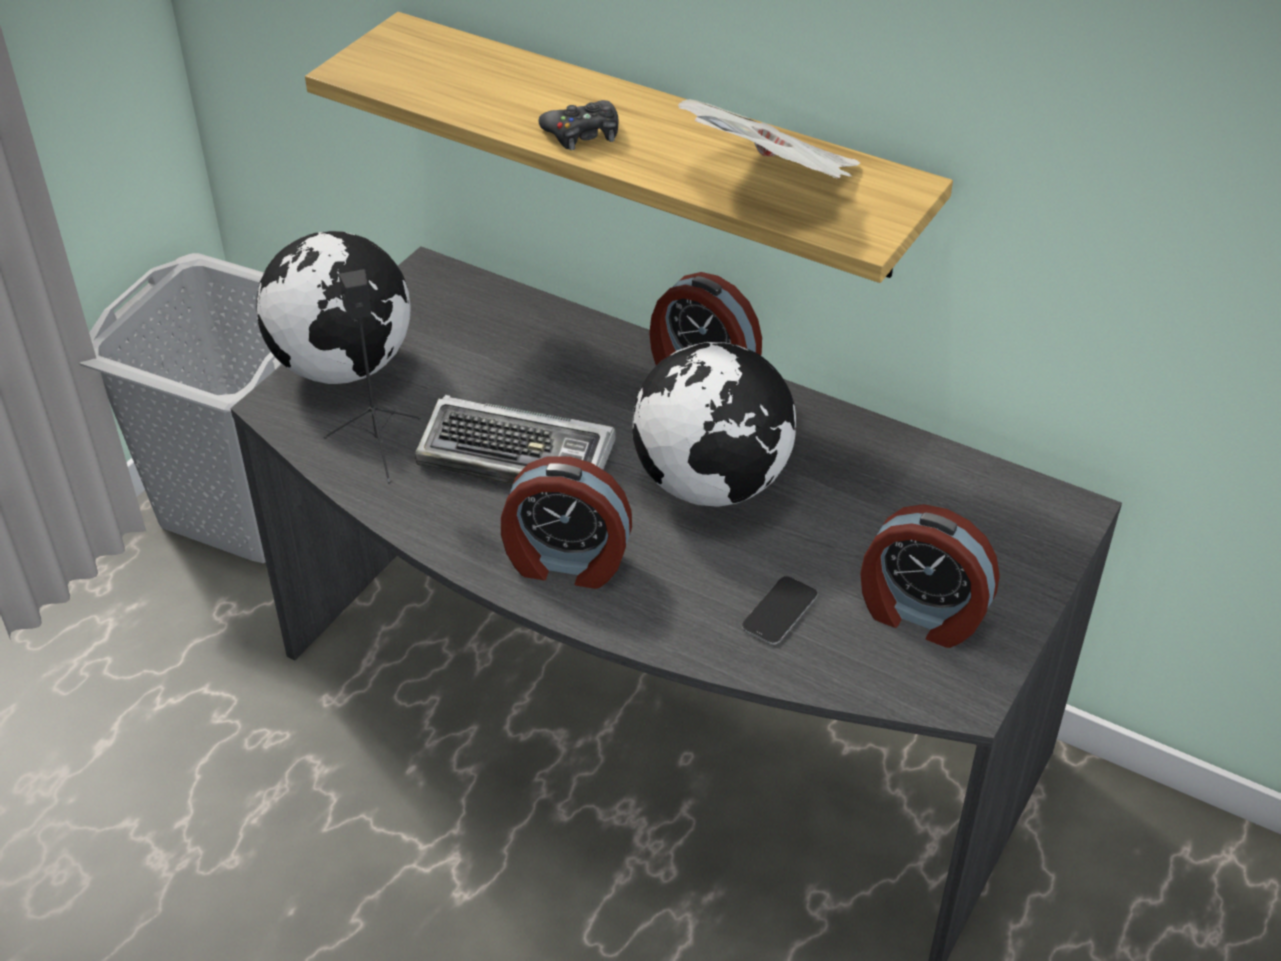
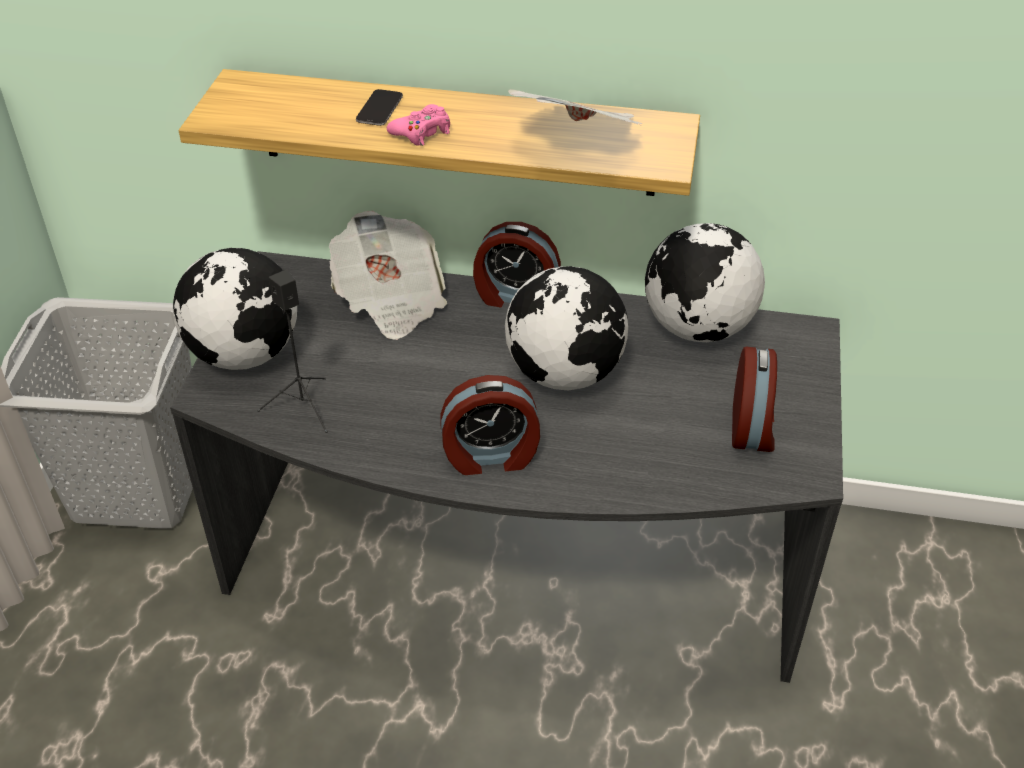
camera: 20 degrees left, 0 degrees up
keyboard [415,395,616,484] -> none
black game controller [538,100,618,150] -> pink game controller [387,104,450,146]
phone [742,576,818,645] -> phone moved to [356,89,403,126]
alarm clock [860,504,1000,648] -> alarm clock turned 90 degrees counterclockwise [732,347,777,452]
none -> newspaper [329,211,447,340]
none -> globe [645,223,765,342]

